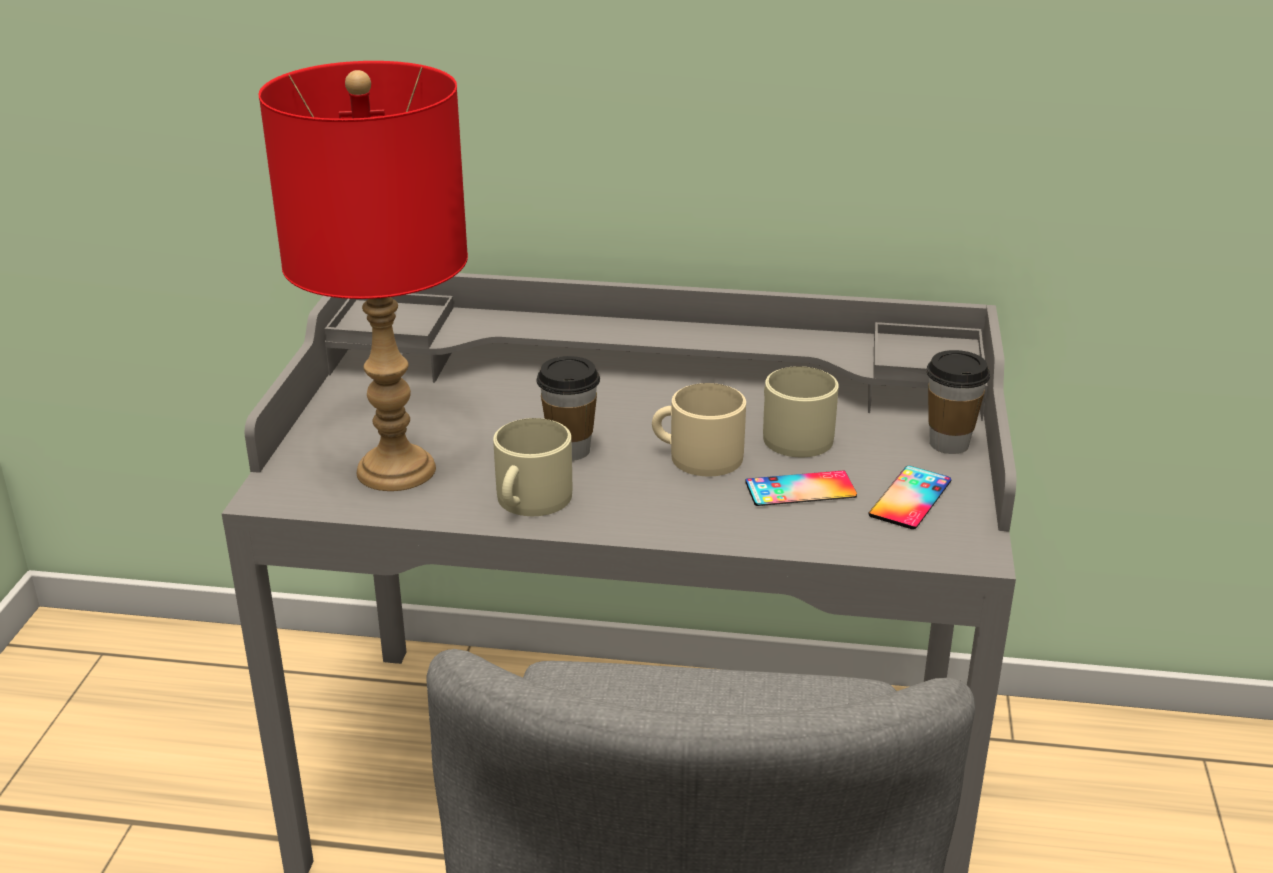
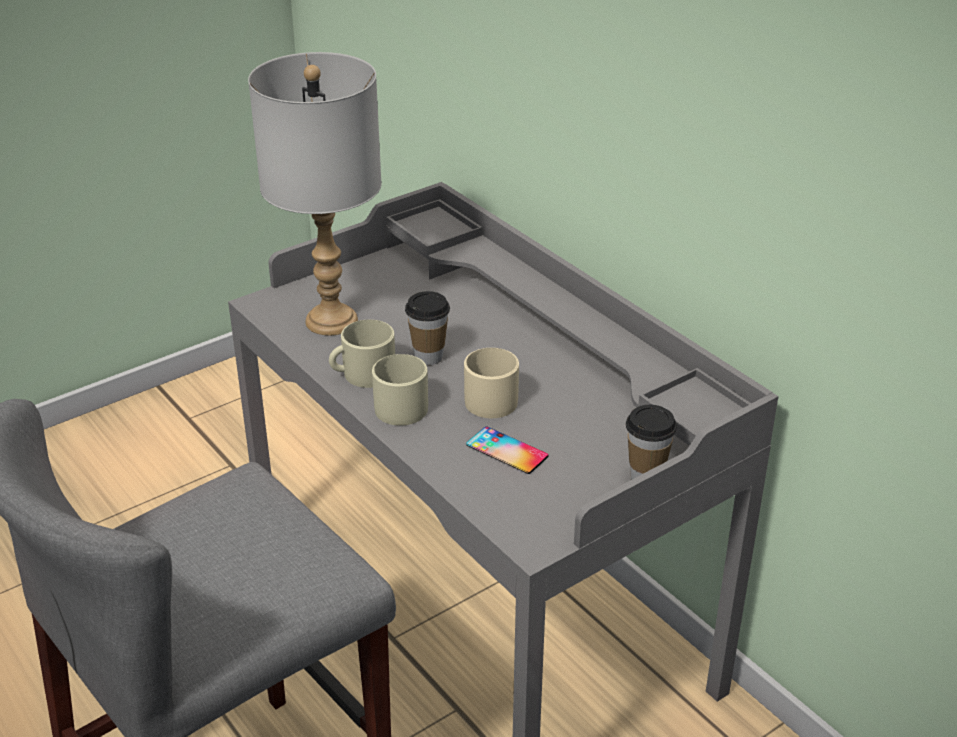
camera: 45 degrees right, 5 degrees up
red table lamp [258,61,468,491] -> grey table lamp [248,52,382,335]
beige mug [763,366,839,457] -> beige mug moved to [372,354,428,426]
phone [869,466,951,529] -> none

